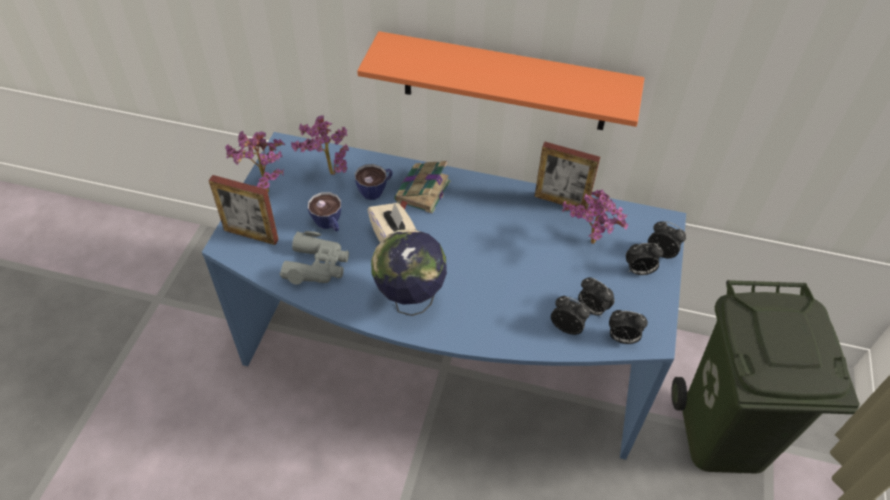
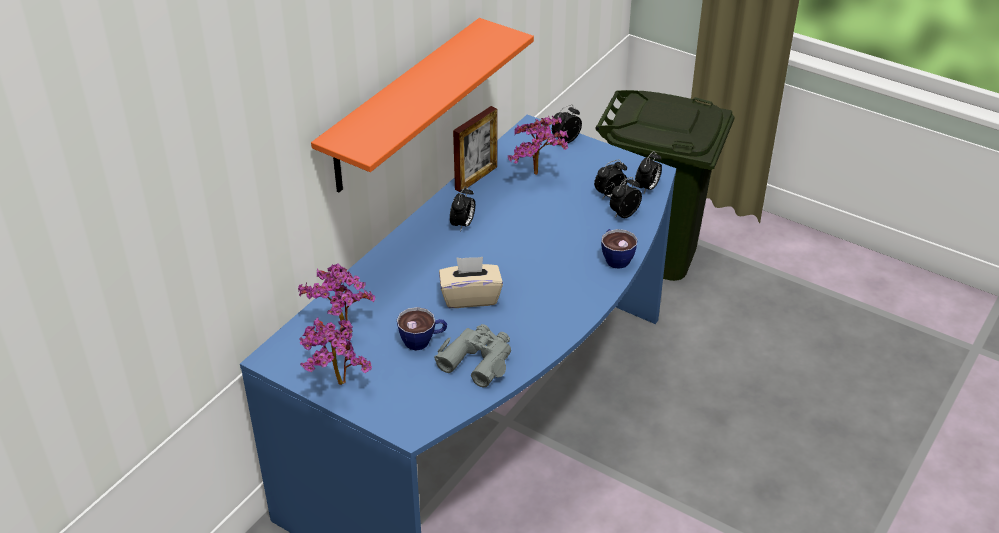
camera: 70 degrees left, 10 degrees down
picture frame [209,175,279,245] -> none
cup [354,164,393,200] -> cup moved to [601,229,638,269]
globe [371,229,447,316] -> none
book [394,161,450,214] -> none
alarm clock [626,243,663,275] -> alarm clock moved to [450,186,475,232]

